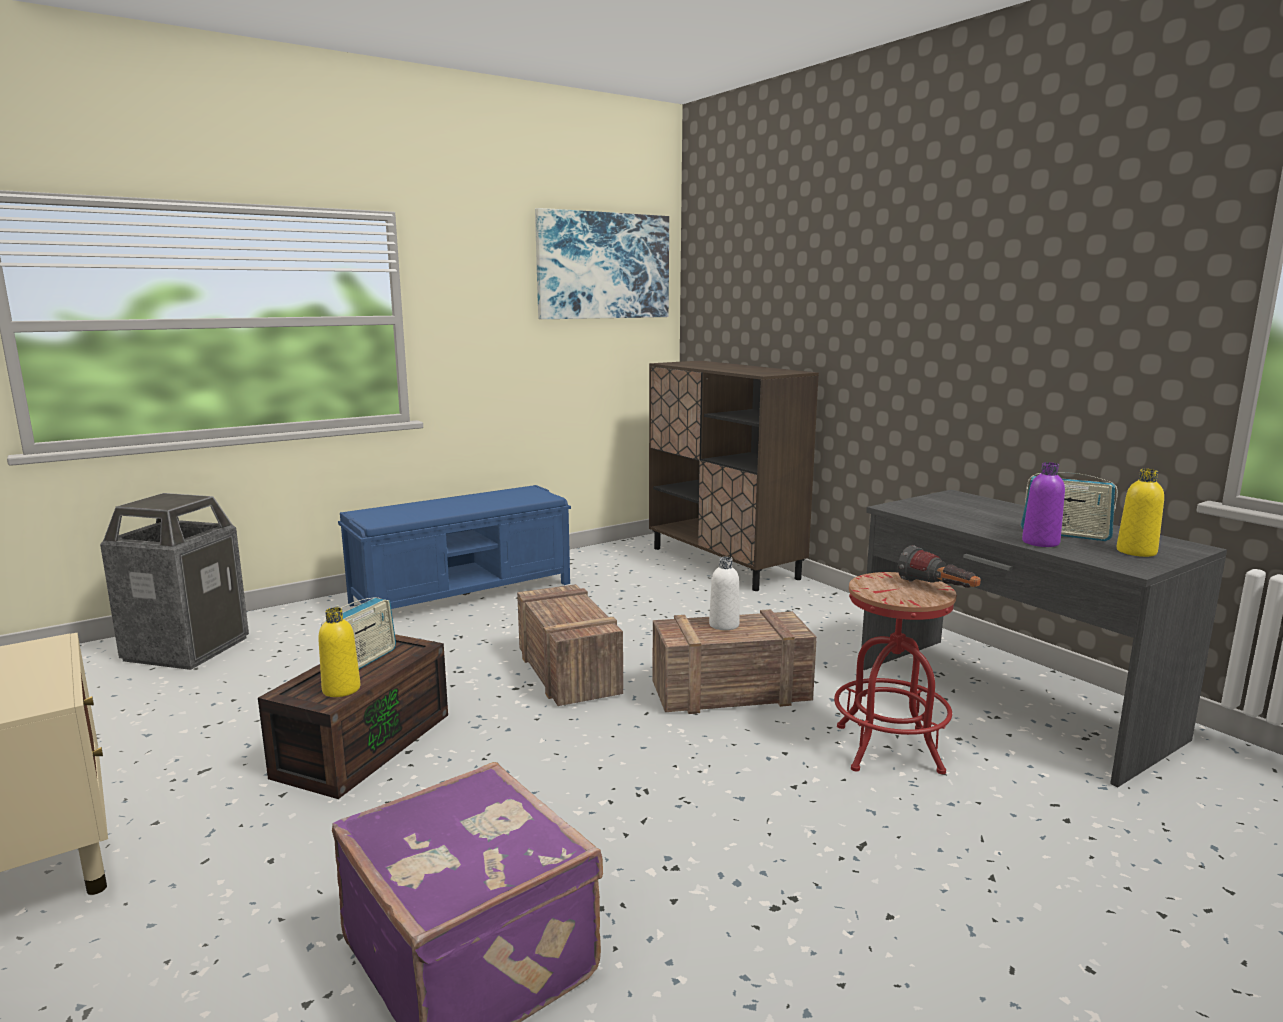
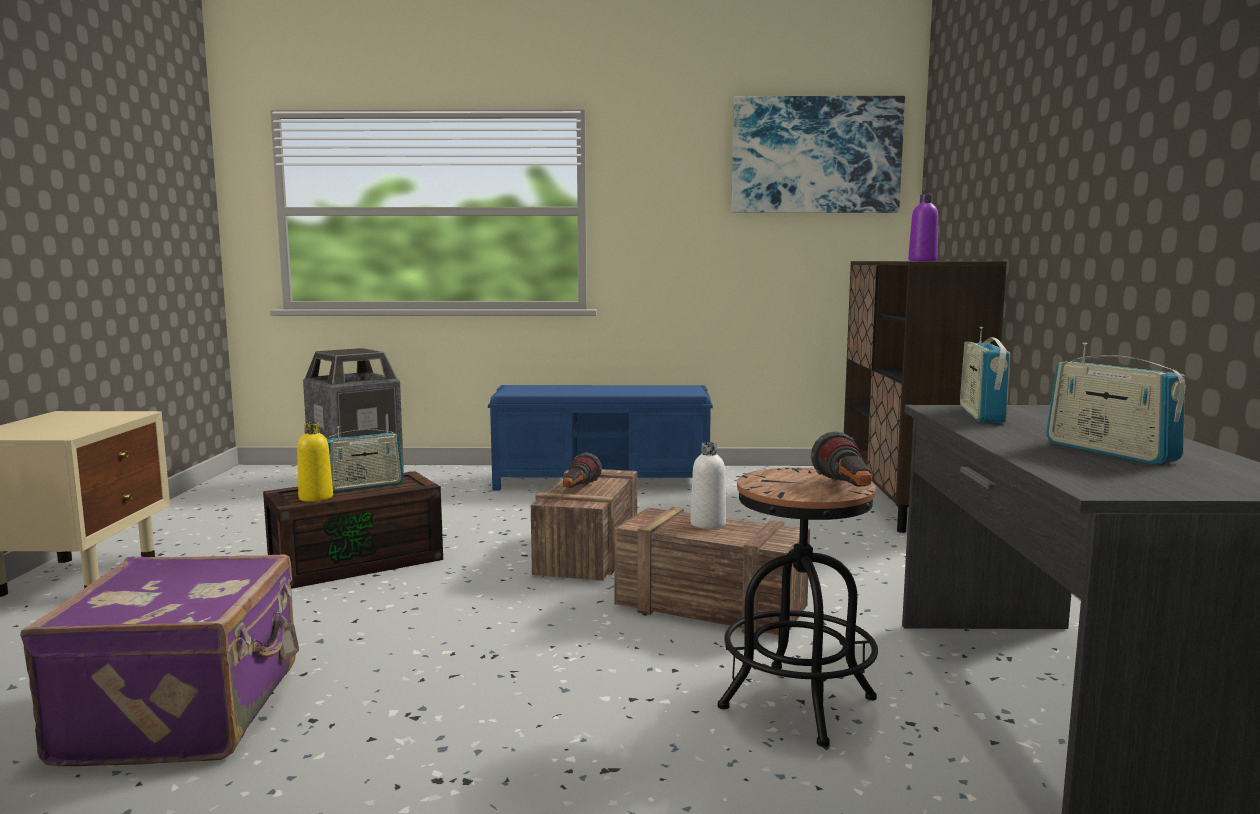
camera: 35 degrees right, 5 degrees down
red stool [834,572,957,774] -> black stool [718,468,878,747]
purple bottle [1022,462,1065,547] -> purple bottle moved to [908,194,938,261]
yellow bottle [1116,469,1164,557] -> none
none -> flashlight [563,453,602,488]
none -> radio [960,327,1010,423]

